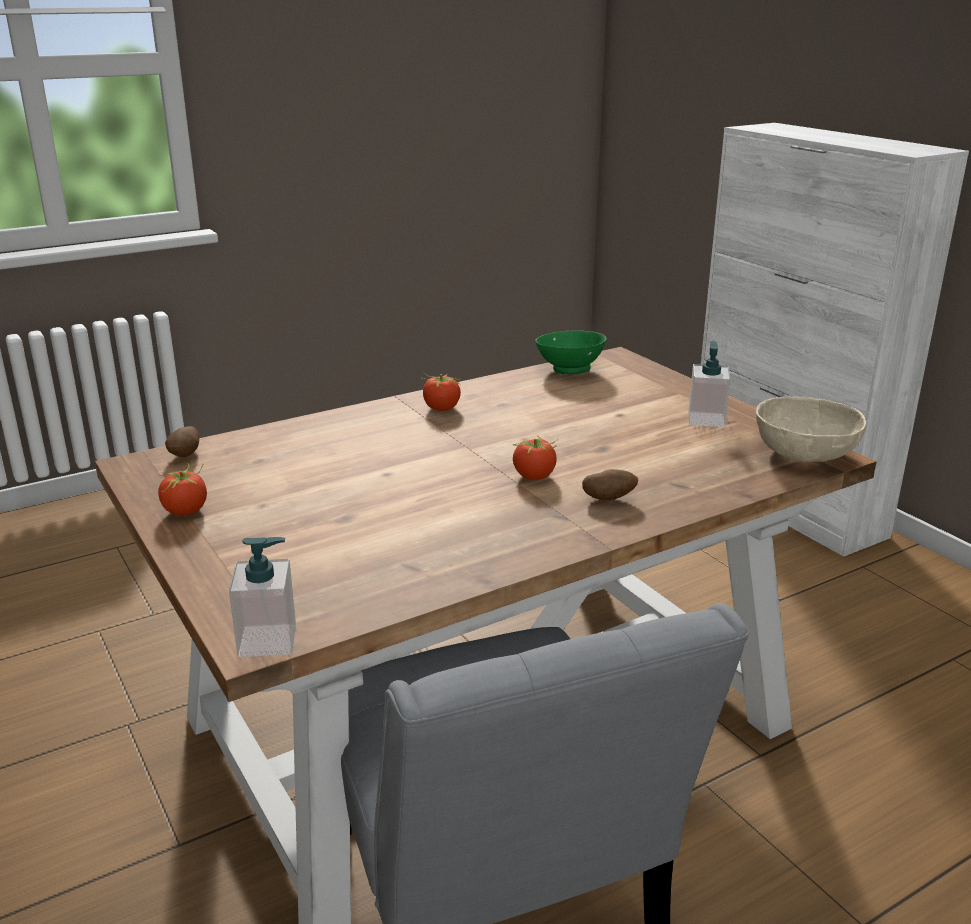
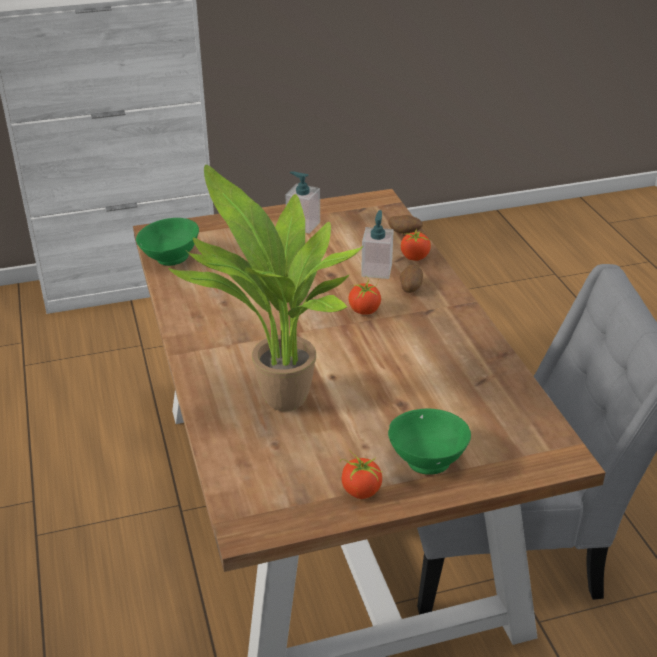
camera: 75 degrees left, 10 degrees up
potato [165,426,199,457] -> potato moved to [388,215,423,234]
soap dispenser [229,537,296,657] -> soap dispenser moved to [361,210,394,279]
tomato [421,372,461,411] -> tomato moved to [401,228,432,261]
beige bowl [756,396,866,462] -> none
none -> potted plant [168,165,363,411]
none -> green bowl [388,409,471,475]

